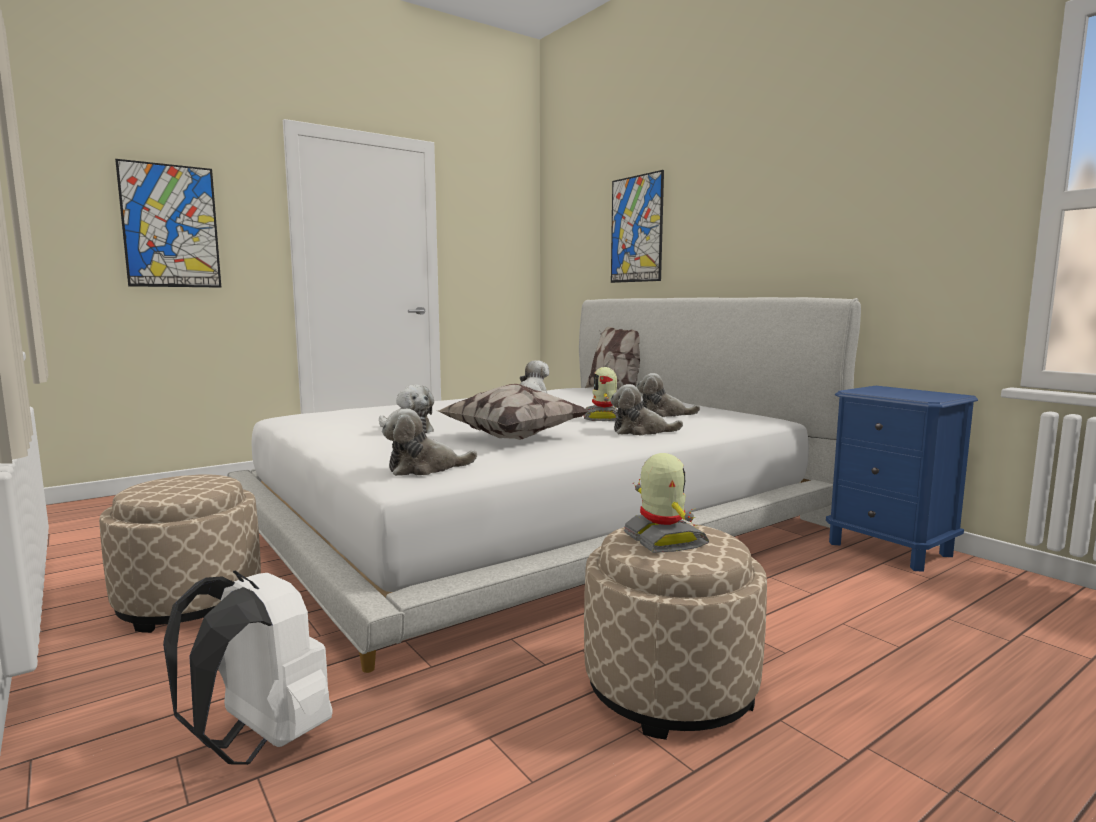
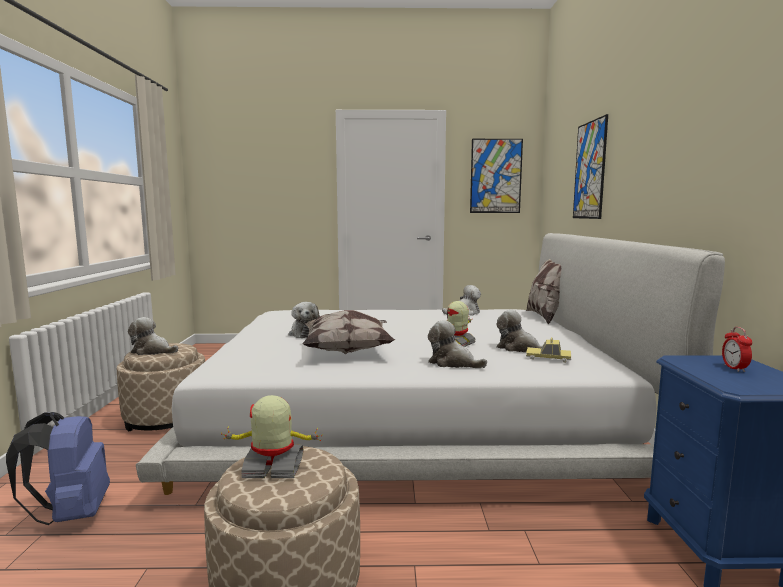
camera: 35 degrees right, 0 degrees up
picture [115,159,221,288] -> picture moved to [470,139,523,213]
white backpack [163,570,332,765] -> blue backpack [6,412,110,525]
plush toy [382,409,477,476] -> plush toy moved to [128,317,178,355]
toy robot [624,453,709,553] -> toy robot turned 105 degrees counterclockwise [221,395,322,478]
none -> toy car [526,337,571,363]
none -> alarm clock [722,327,752,372]

